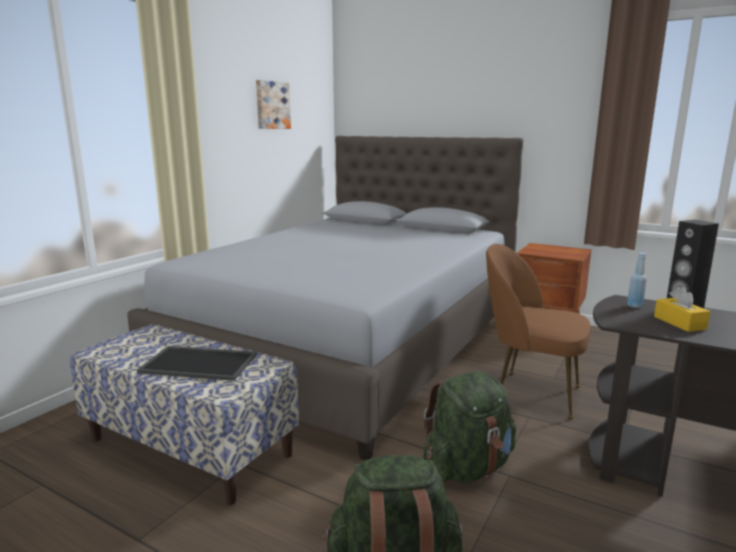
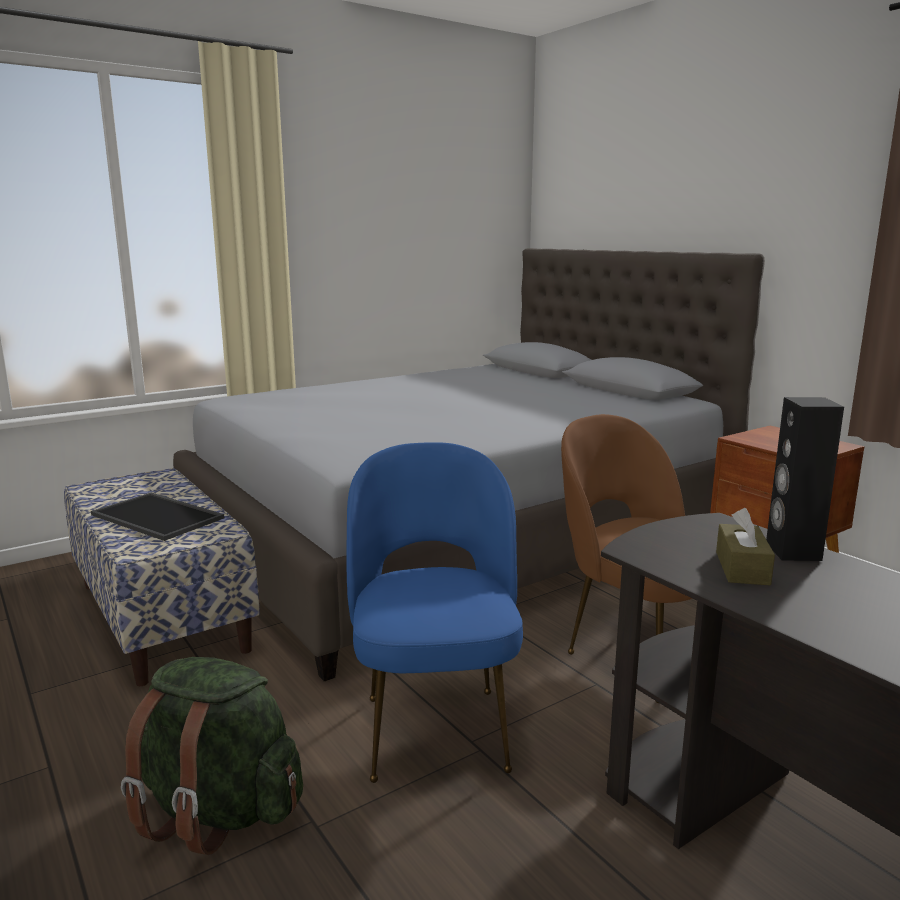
camera: 25 degrees right, 0 degrees up
picture [256,80,291,129] -> none
green backpack [423,371,516,483] -> blue chair [346,442,523,783]
blue bottle [627,253,647,308] -> none
yellow tissue box [654,287,710,332] -> brown tissue box [716,508,775,585]

